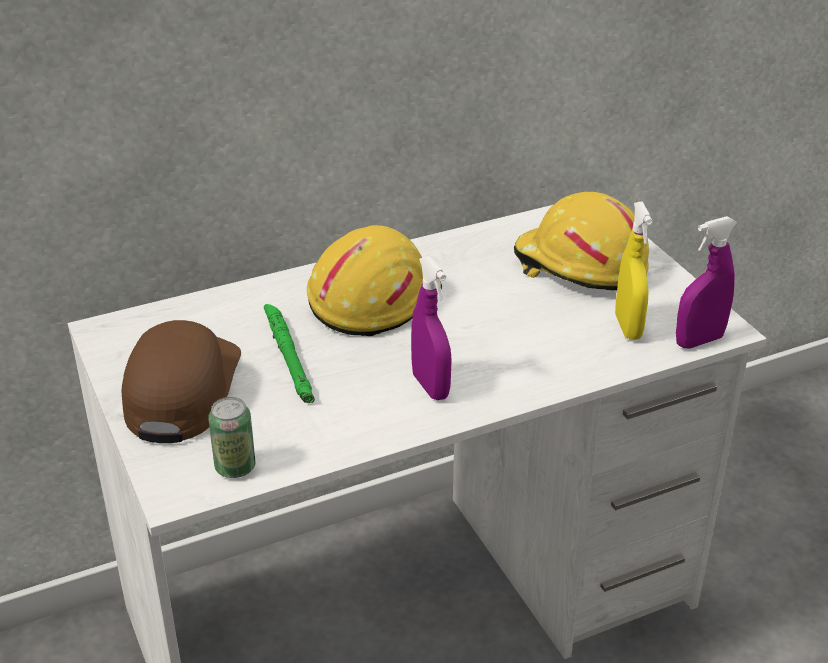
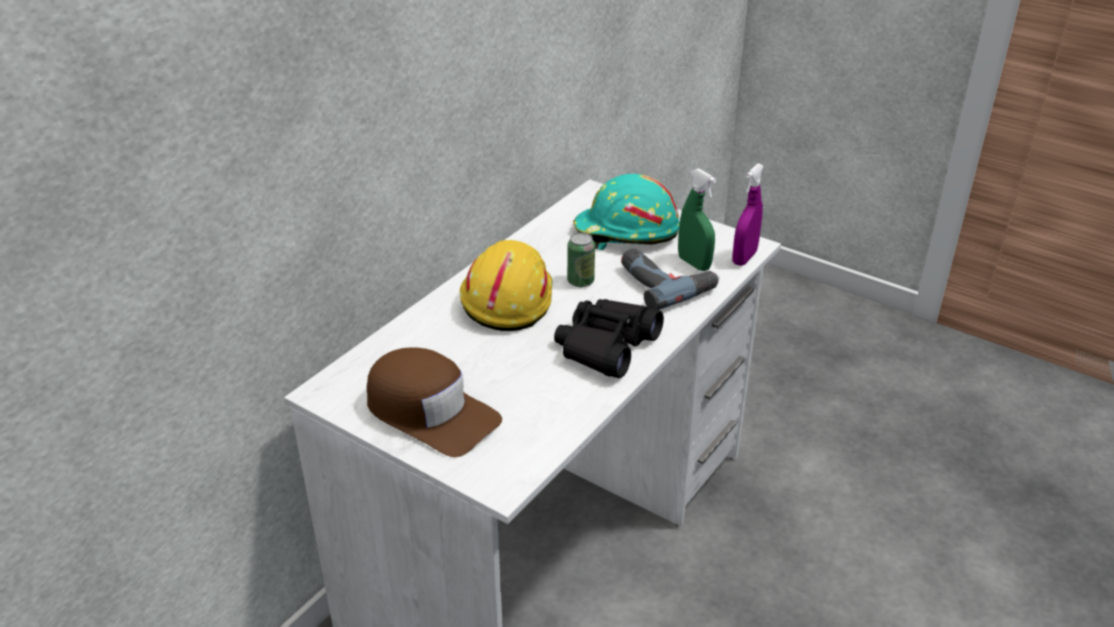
camera: 30 degrees left, 0 degrees up
brown cap [122,320,241,443] -> brown cap turned 150 degrees clockwise [367,347,502,457]
can [208,397,256,478] -> can moved to [567,232,595,287]
green flashlight [264,304,315,403] -> none
purple spray bottle [411,256,452,400] -> black binoculars [554,299,664,378]
yellow hard hat [514,192,649,291] -> turquoise hard hat [573,174,680,250]
yellow spray bottle [615,201,652,340] -> green spray bottle [678,168,716,271]
none -> power drill [621,248,719,310]

